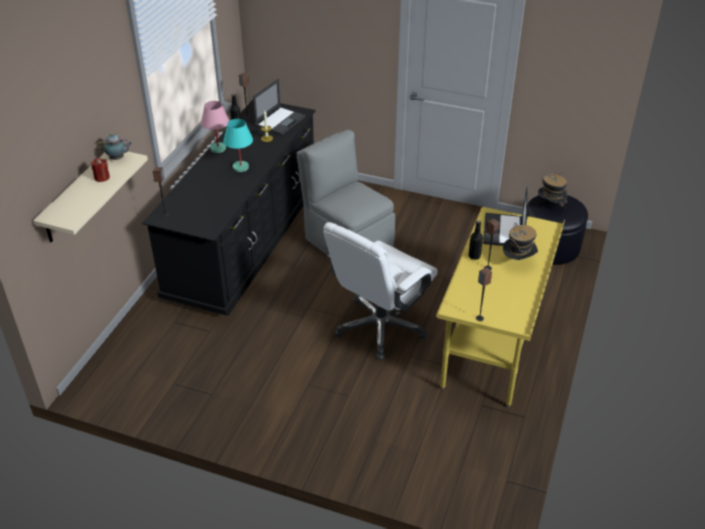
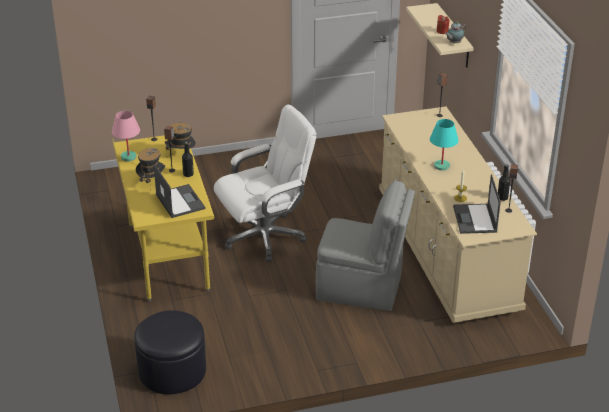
camera: 145 degrees right, 5 degrees down
black dresser [142,100,316,315] -> beige dresser [379,106,537,323]
pink table lamp [201,101,230,153] -> pink table lamp moved to [112,110,140,162]
white office chair [323,222,437,360] -> white office chair turned 60 degrees clockwise [214,104,316,262]
hat [538,173,567,209] -> hat moved to [165,123,196,150]

